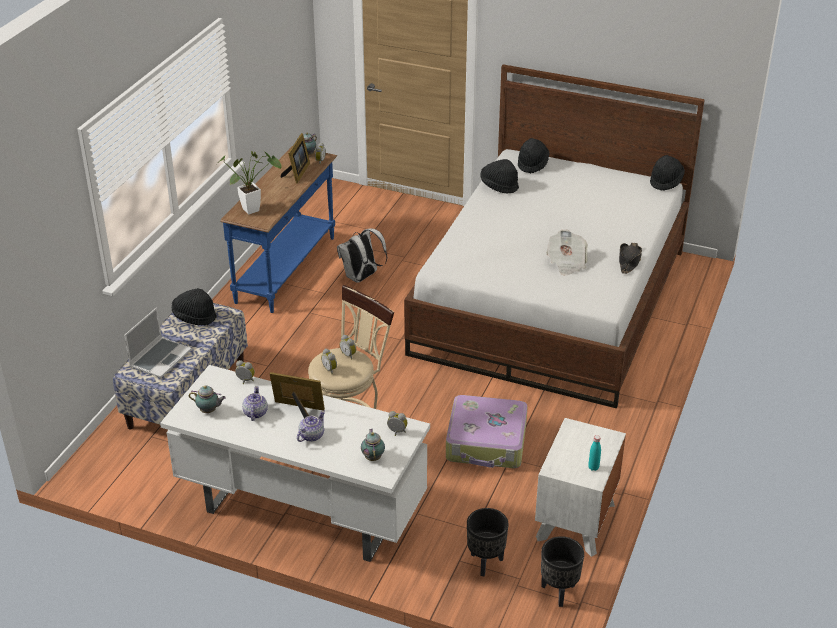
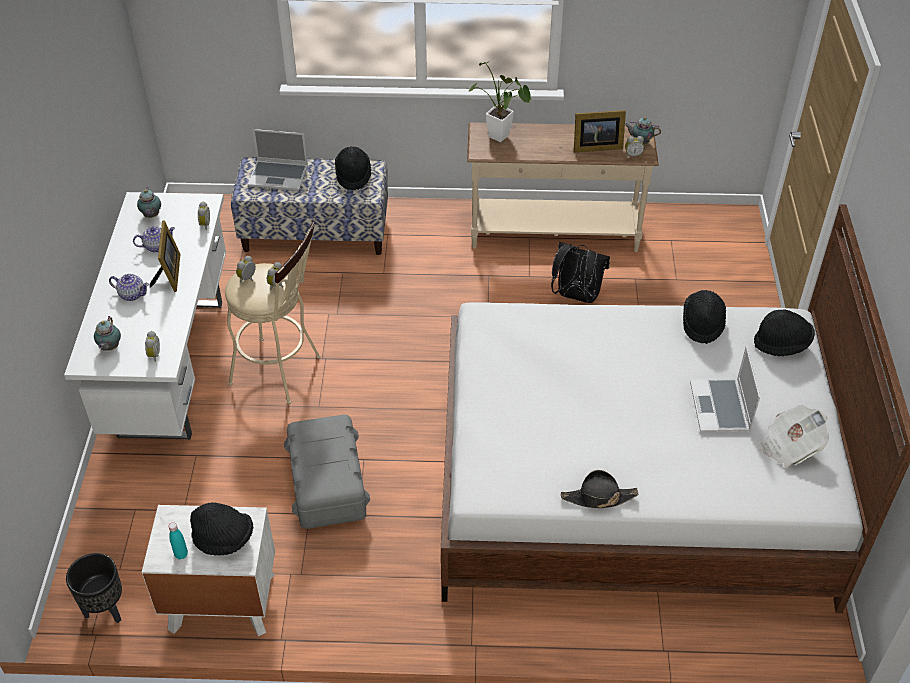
camera: 70 degrees right, 10 degrees up
blue console table [220,146,337,313] -> beige console table [467,122,659,252]
white backpack [337,228,387,283] -> black backpack [551,242,610,303]
teapot [361,429,385,461] -> teapot turned 120 degrees clockwise [94,316,121,351]
suitcase [446,395,528,468] -> grey storage box [284,415,370,529]
black planter [467,508,509,577] -> none
newspaper [546,230,588,276] -> newspaper moved to [758,405,829,468]
black hat [650,155,685,191] -> black hat moved to [190,502,253,556]
none -> laptop [690,346,760,432]

